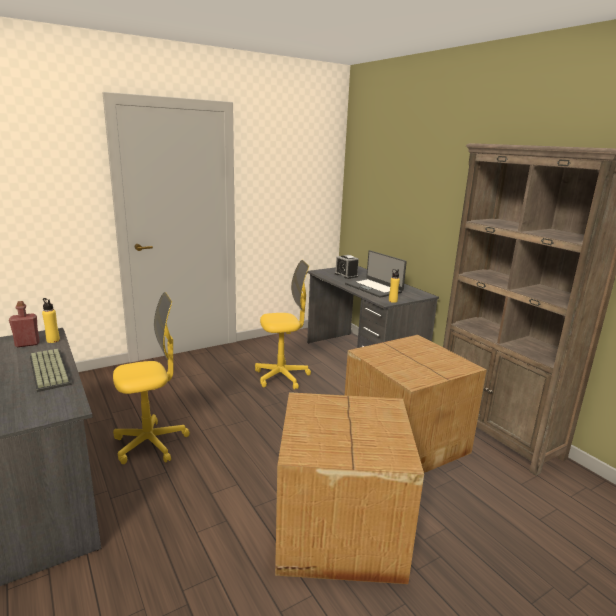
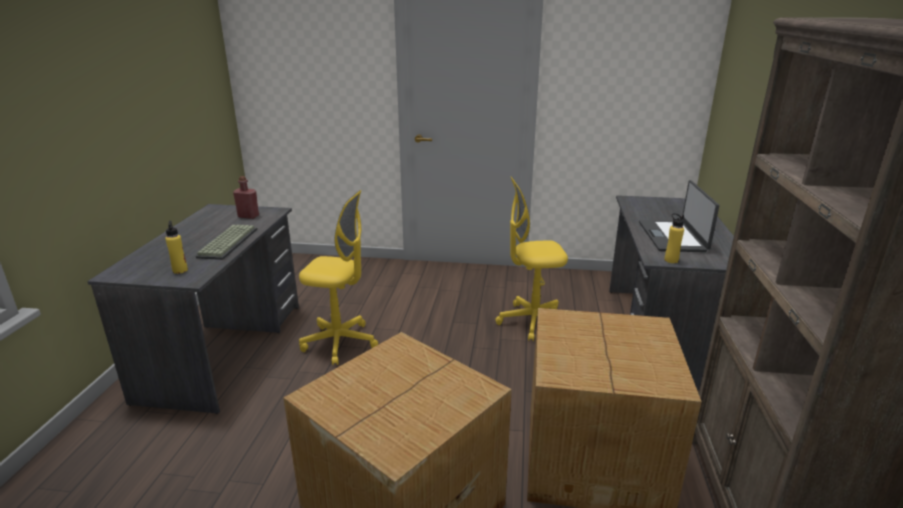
camera: 40 degrees right, 5 degrees up
yellow bottle [42,298,60,343] -> yellow bottle moved to [165,221,188,274]
yellow office chair [255,260,311,390] -> yellow office chair turned 150 degrees clockwise [495,176,568,341]
alarm clock [335,255,359,279] -> none

